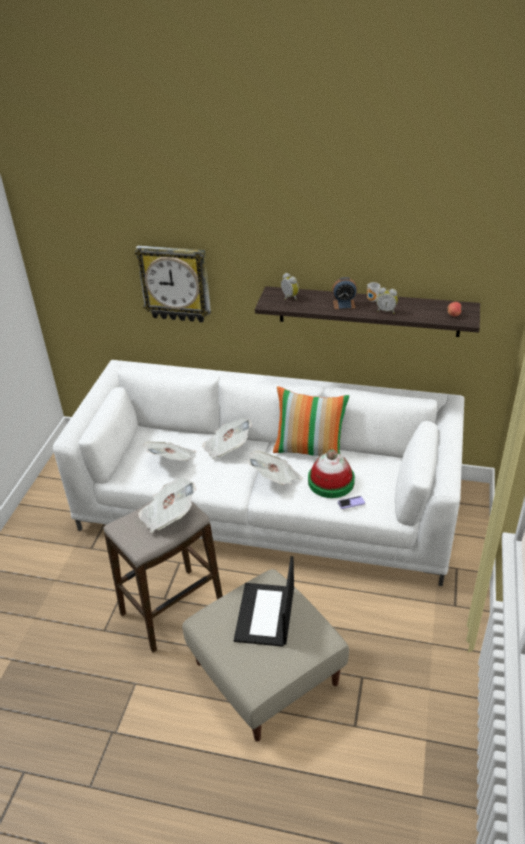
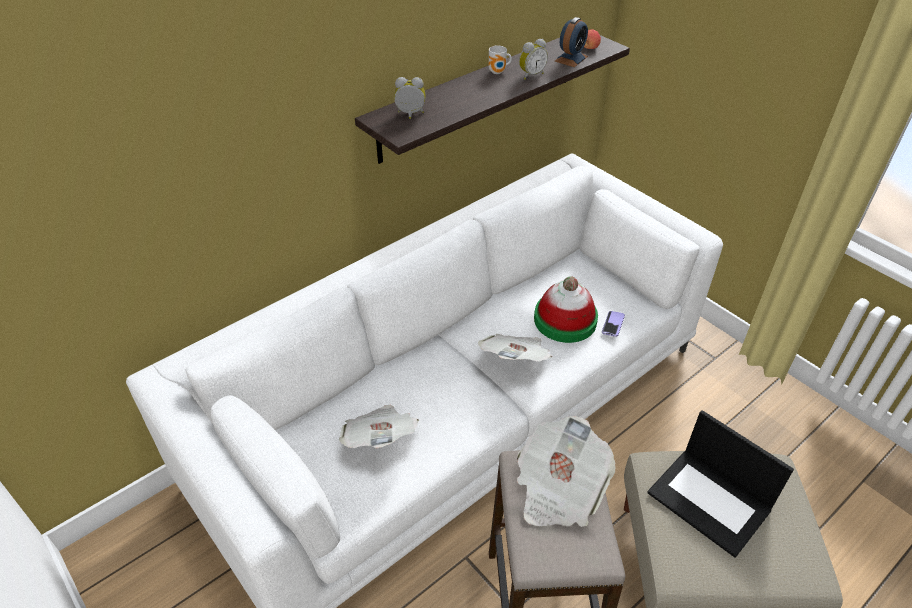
camera: 55 degrees left, 5 degrees up
wall clock [135,245,211,322] -> none
newspaper [202,417,252,459] -> none
pillow [273,386,349,456] -> none
alarm clock [332,277,357,309] -> alarm clock moved to [555,17,588,67]

